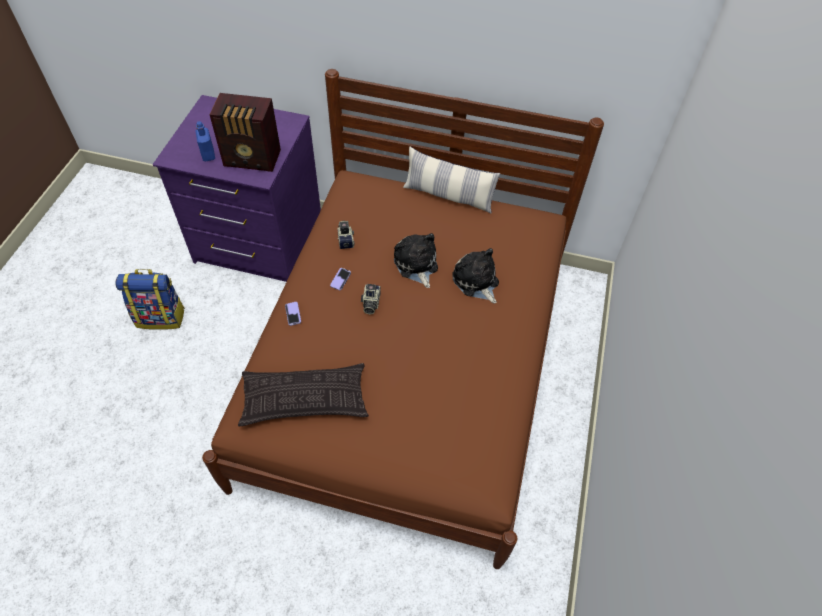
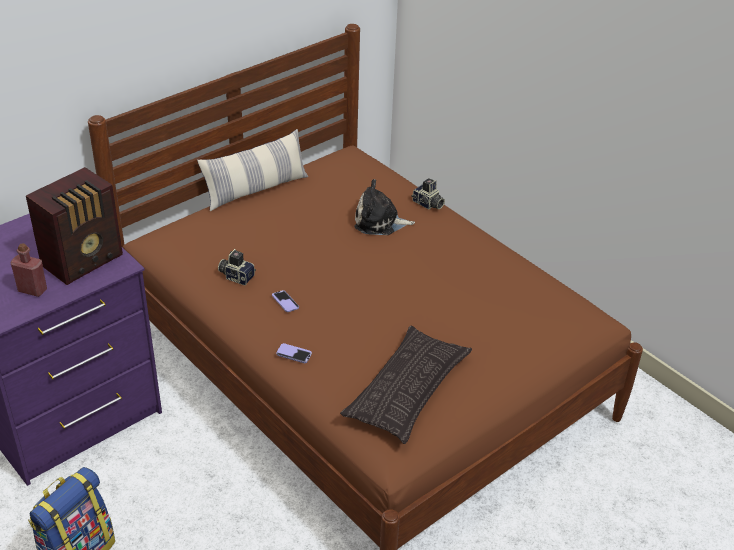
camera: 55 degrees left, 15 degrees down
blue bottle [196,121,215,161] -> red bottle [11,243,47,297]
camera [361,284,381,314] -> camera moved to [411,178,445,209]
plush toy [394,233,438,288] -> none

